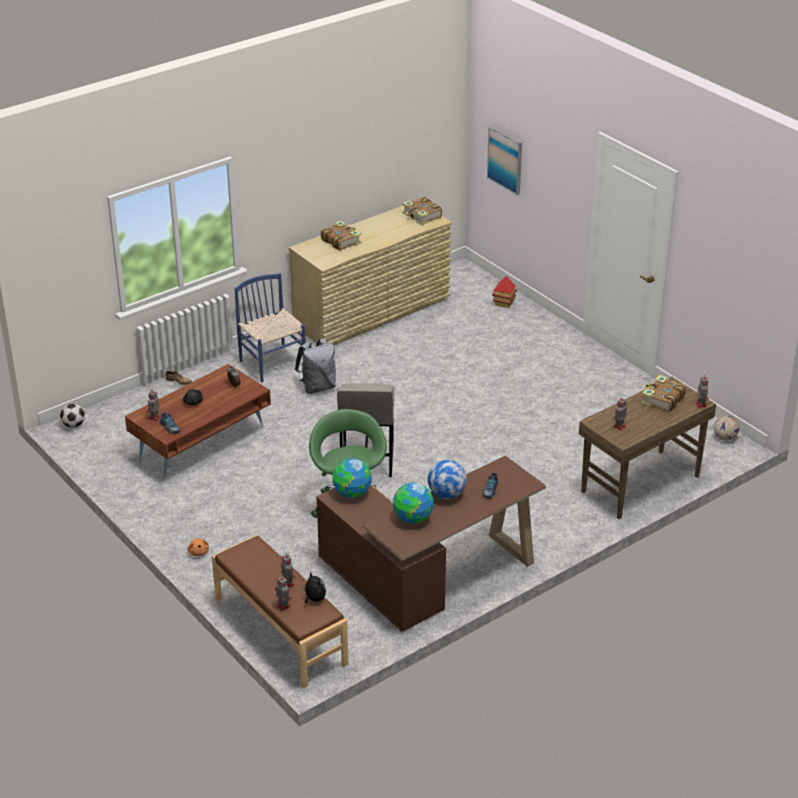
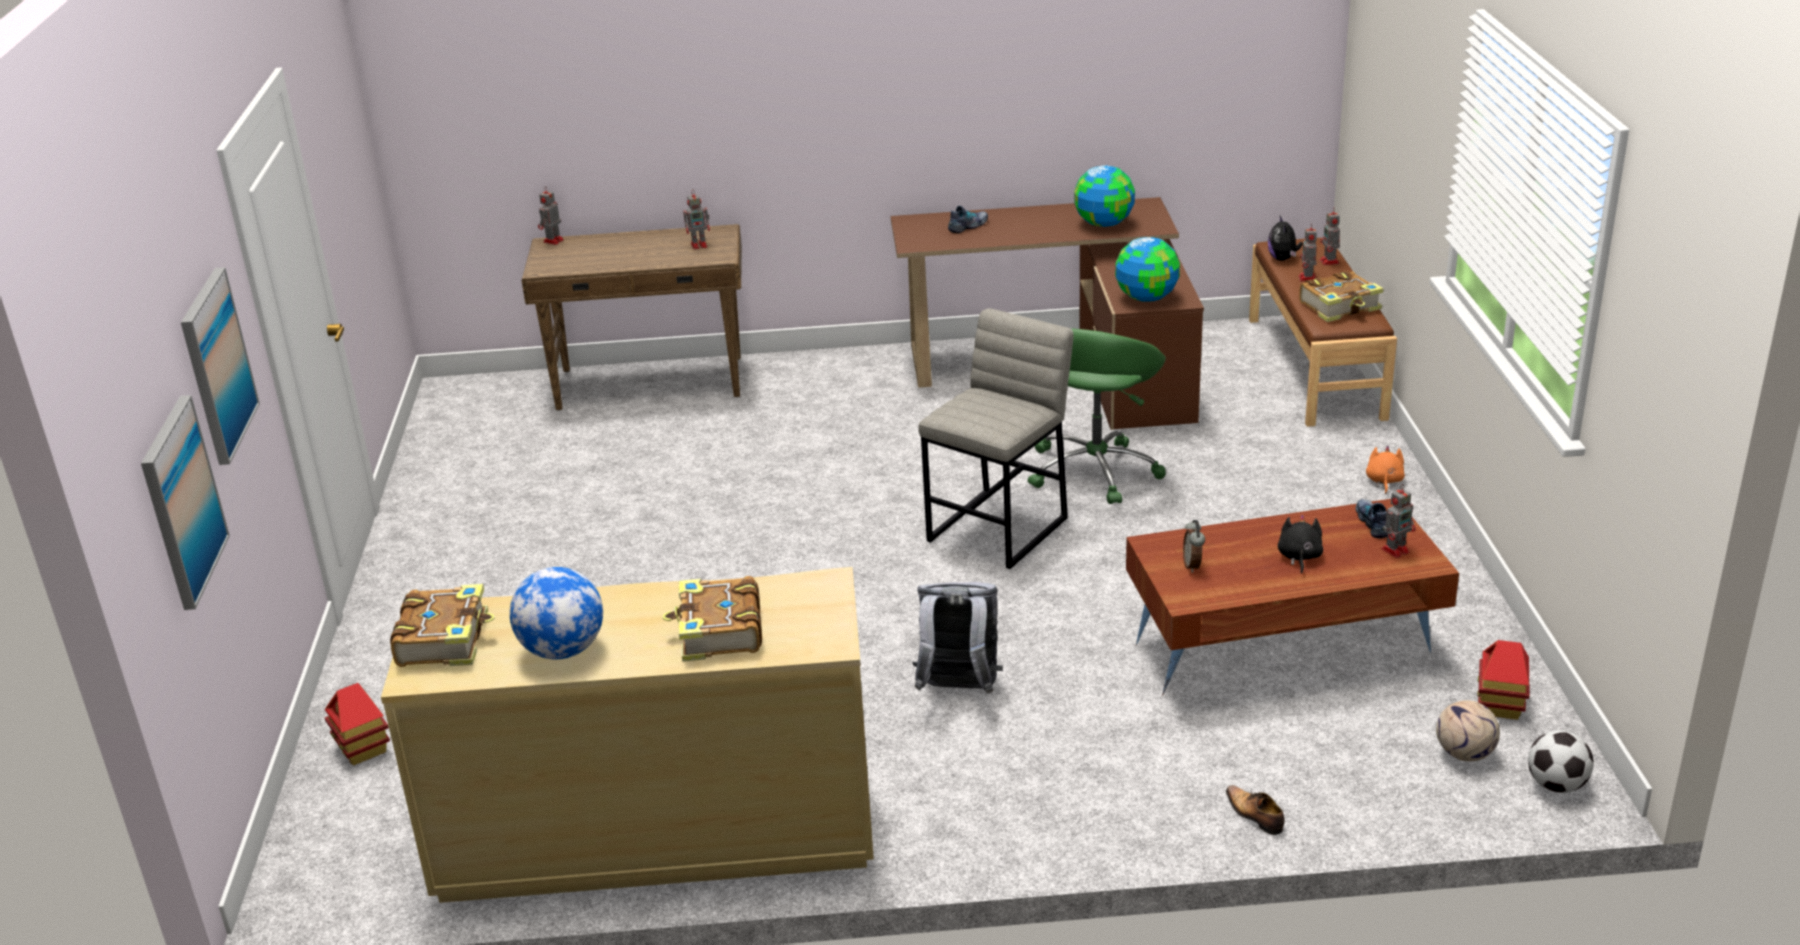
camera: 145 degrees left, 5 degrees down
blue chair [235,273,306,382] -> none
globe [428,460,467,499] -> globe moved to [510,567,603,659]
book [641,375,686,412] -> book moved to [1299,271,1384,322]
football [714,416,739,441] -> football moved to [1436,700,1500,761]
none -> picture [181,267,260,465]
none -> toy house [1477,640,1529,720]

